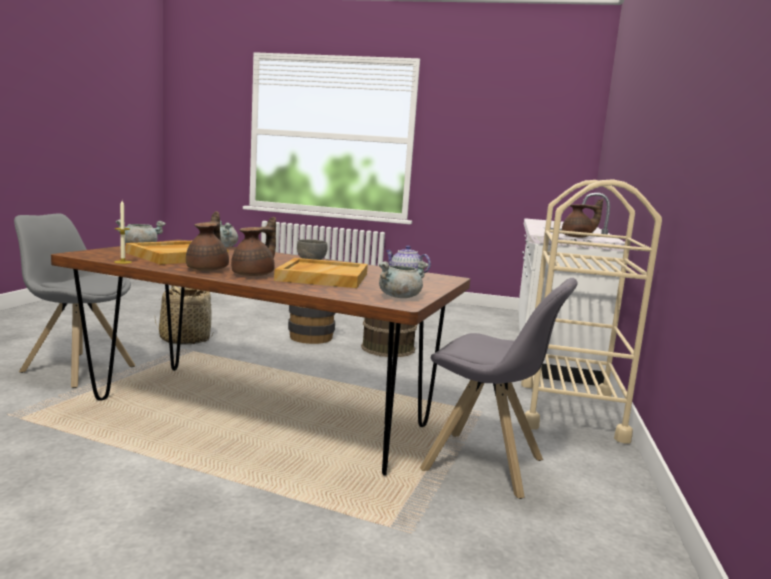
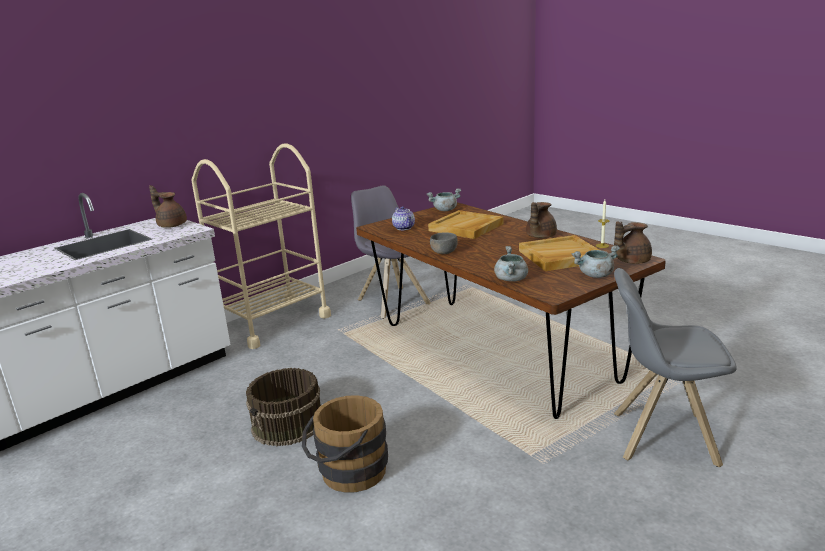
camera: 145 degrees left, 10 degrees up
grey chair [14,213,135,388] -> grey chair turned 135 degrees clockwise [614,268,737,467]
basket [155,286,213,345] -> none
brown teapot [231,217,276,276] -> brown teapot moved to [614,221,652,264]

